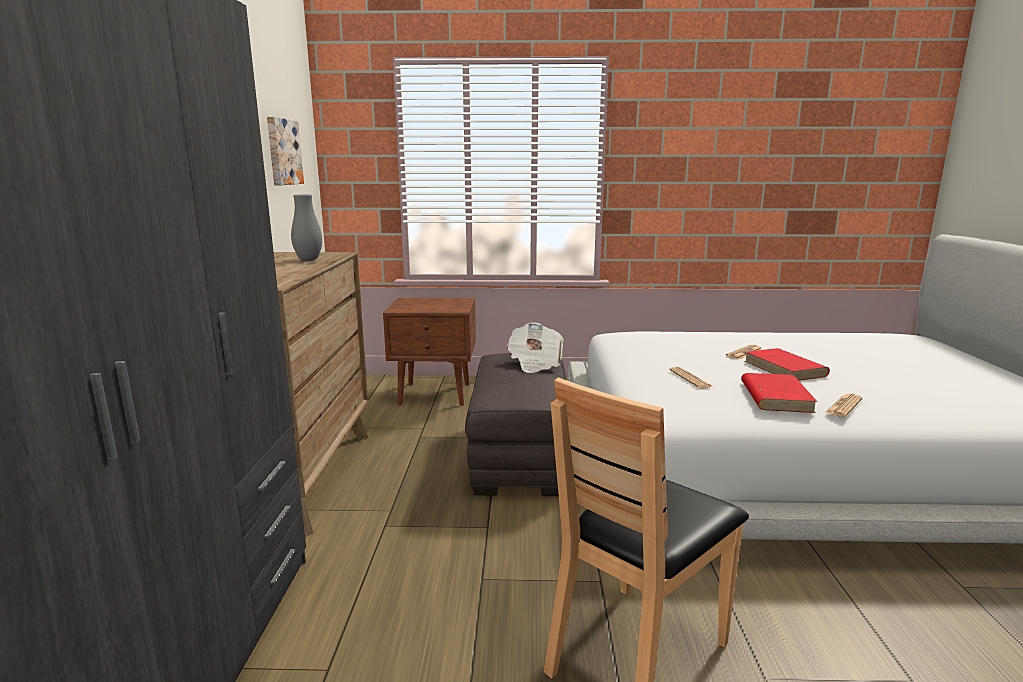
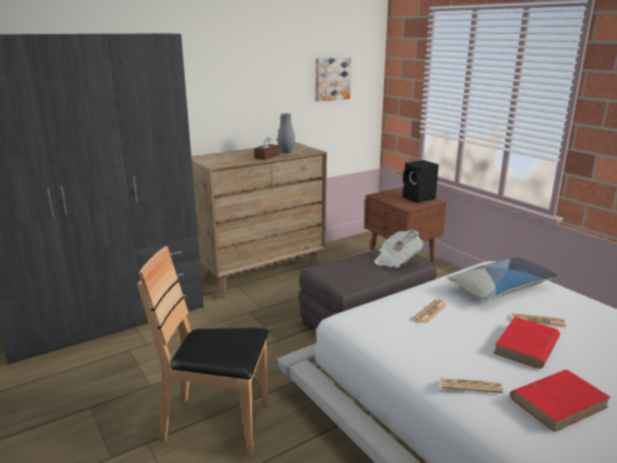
camera: 55 degrees right, 5 degrees up
red book [741,373,817,413] -> red book moved to [510,370,611,432]
none -> brown tissue box [254,137,279,160]
none -> black speaker [403,160,439,203]
none -> pillow [447,257,559,300]

